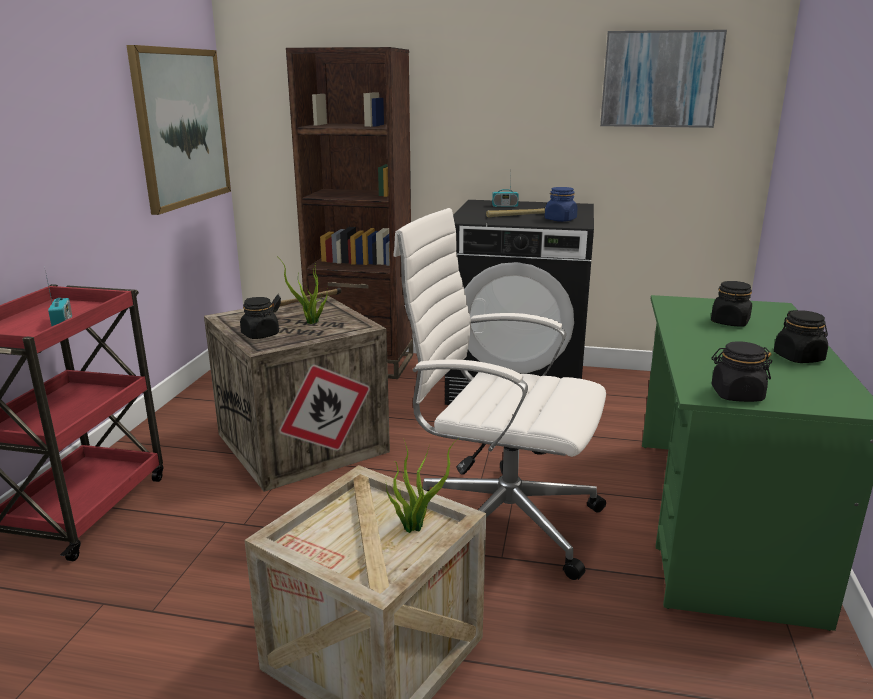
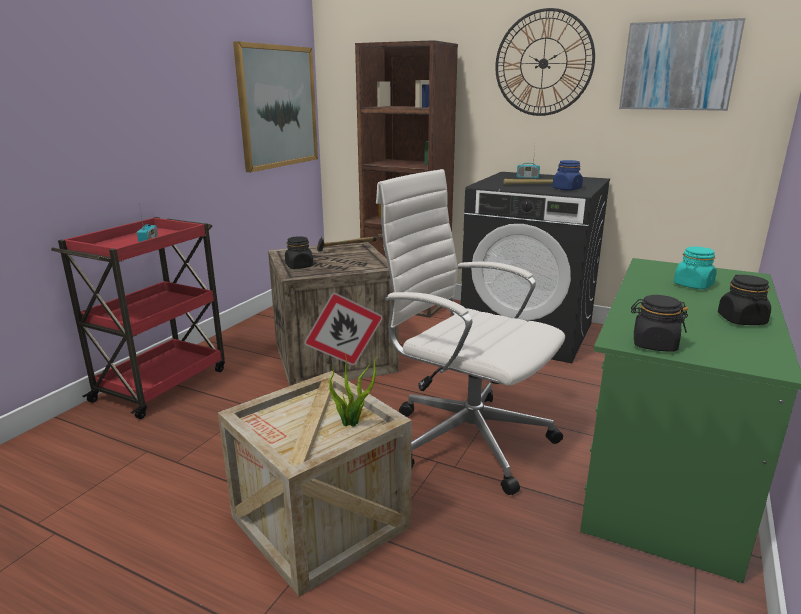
camera: 15 degrees right, 0 degrees up
potted plant [282,262,328,324] -> none
black jar [711,281,752,327] -> turquoise jar [674,247,717,289]
none -> wall clock [495,8,595,116]

